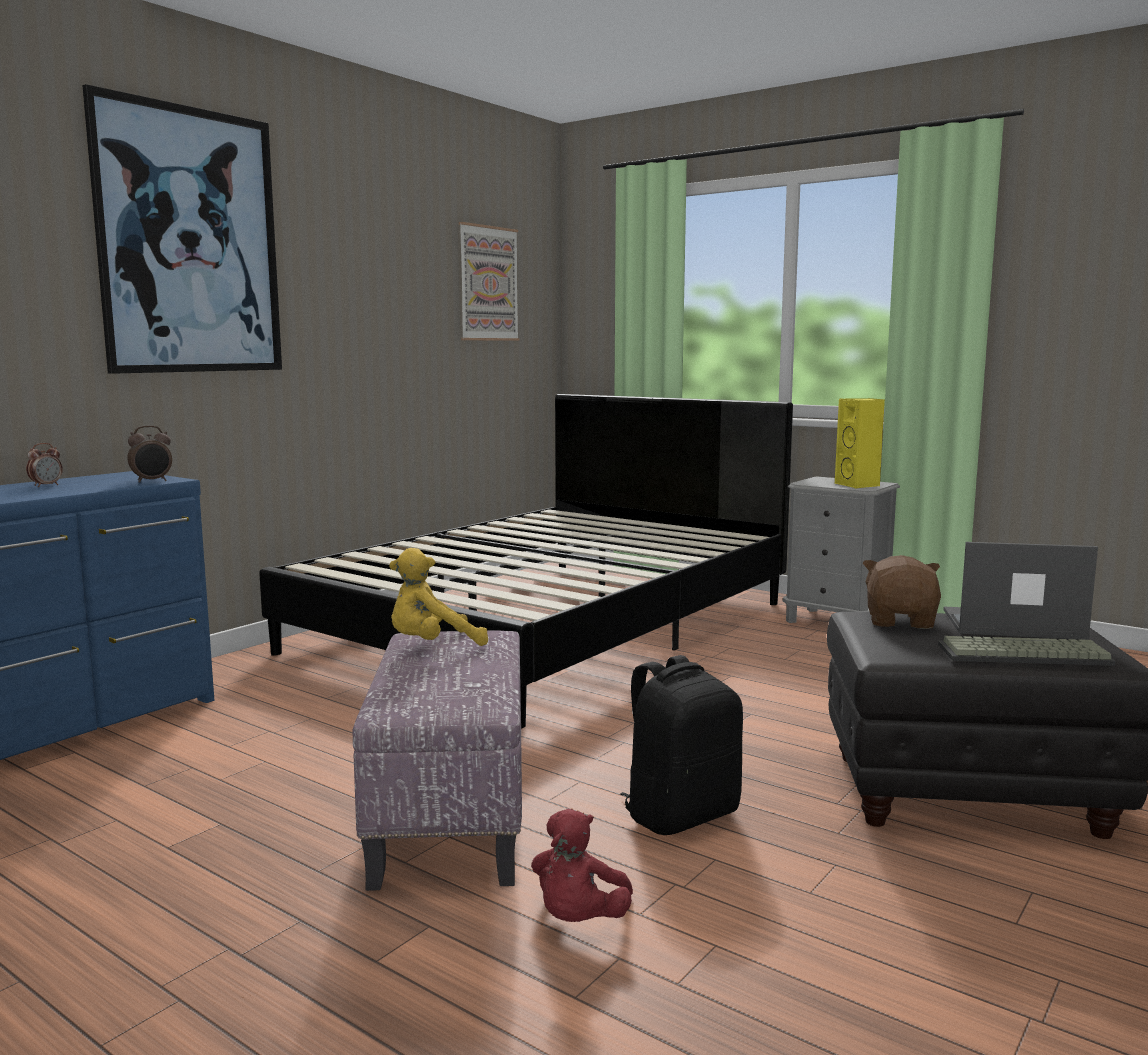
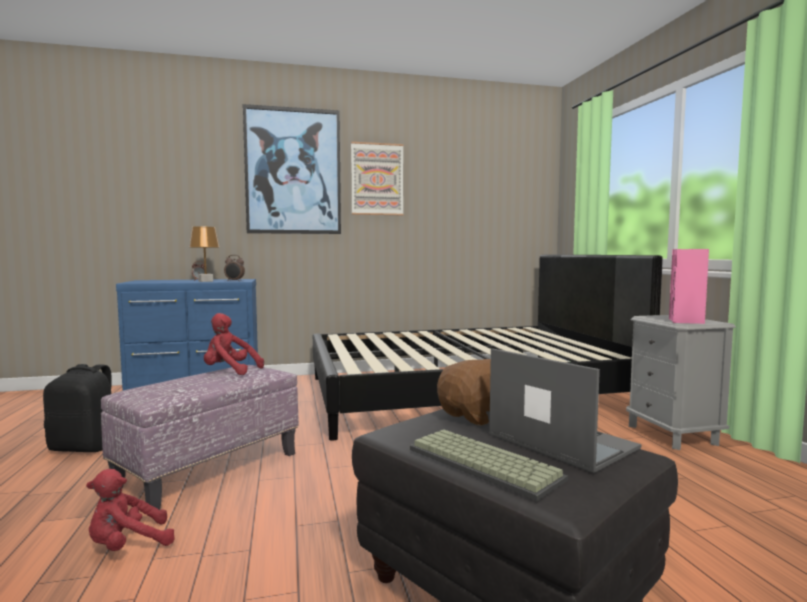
camera: 40 degrees right, 5 degrees down
yellow plush toy [389,548,488,646] -> red plush toy [204,313,264,375]
picture [459,222,519,341] -> picture moved to [351,142,403,215]
black backpack [620,655,743,835] -> black backpack moved to [43,364,112,452]
yellow speaker [835,398,885,488] -> pink speaker [669,249,709,324]
none -> brown table lamp [190,226,219,282]

